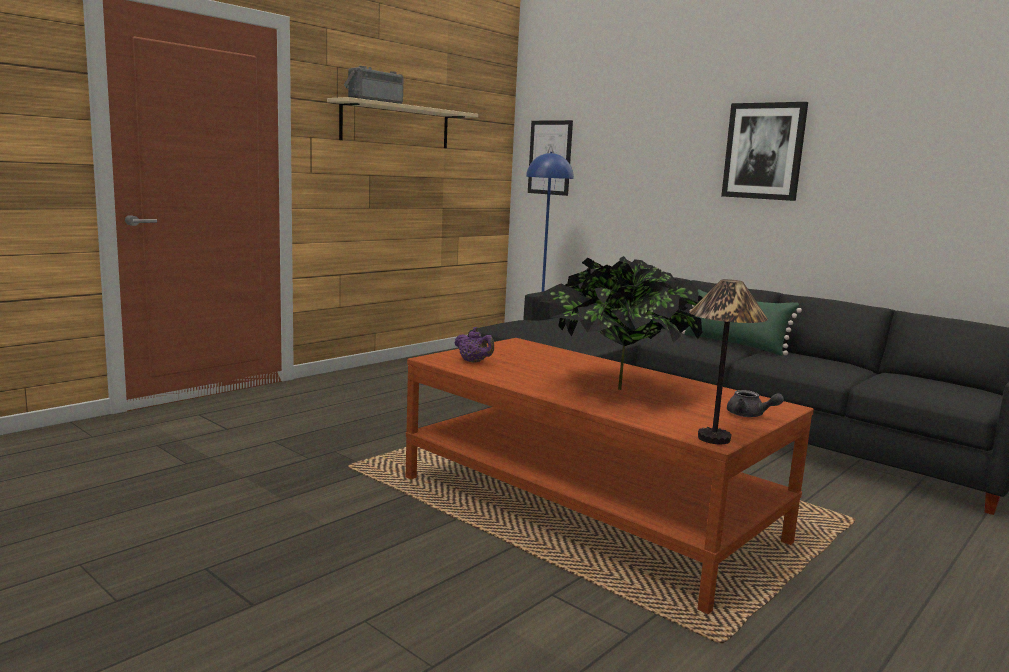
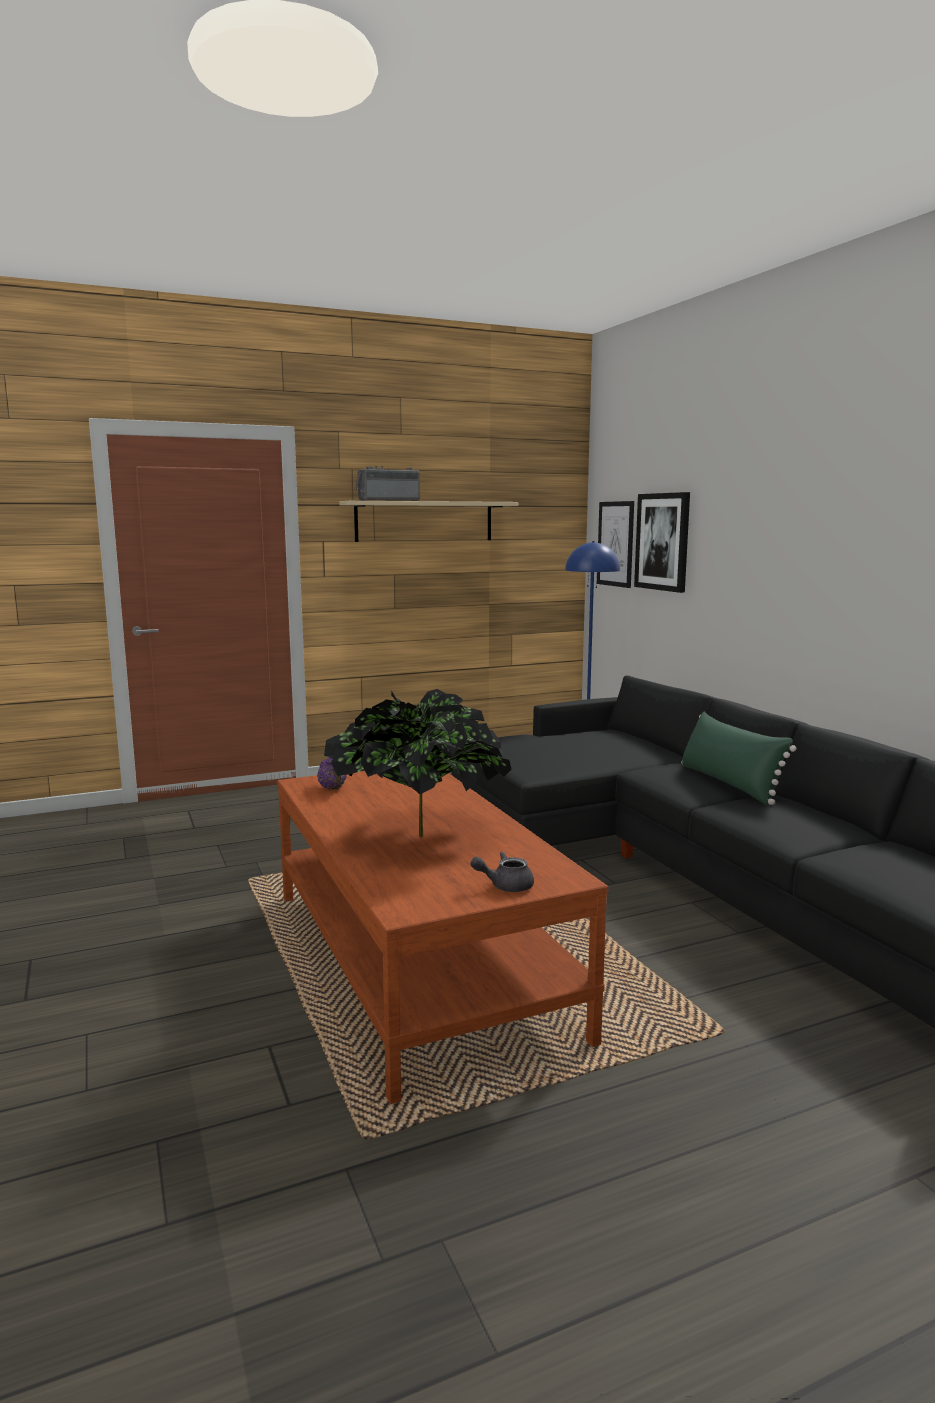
camera: 25 degrees right, 0 degrees up
table lamp [690,279,768,444] -> none
picture [721,102,808,201] -> picture moved to [634,492,690,593]
grey teapot [727,390,784,417] -> grey teapot turned 105 degrees clockwise [470,852,534,892]

